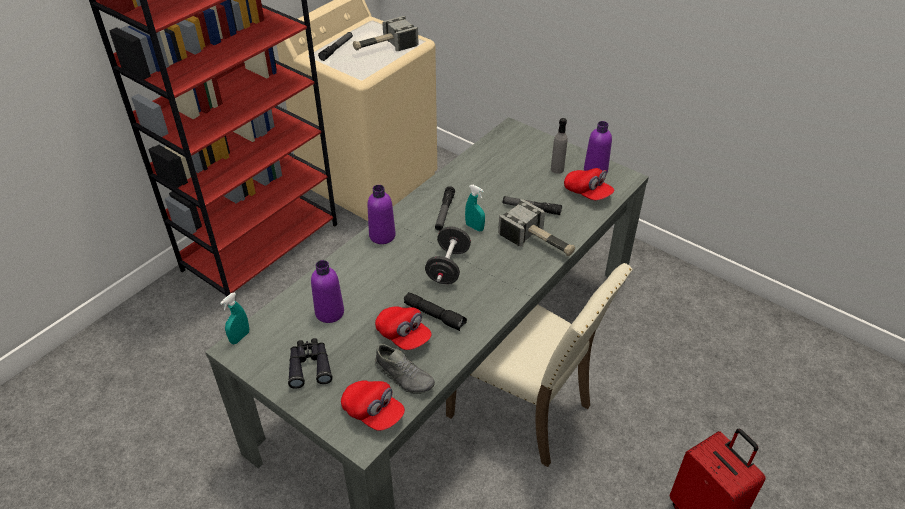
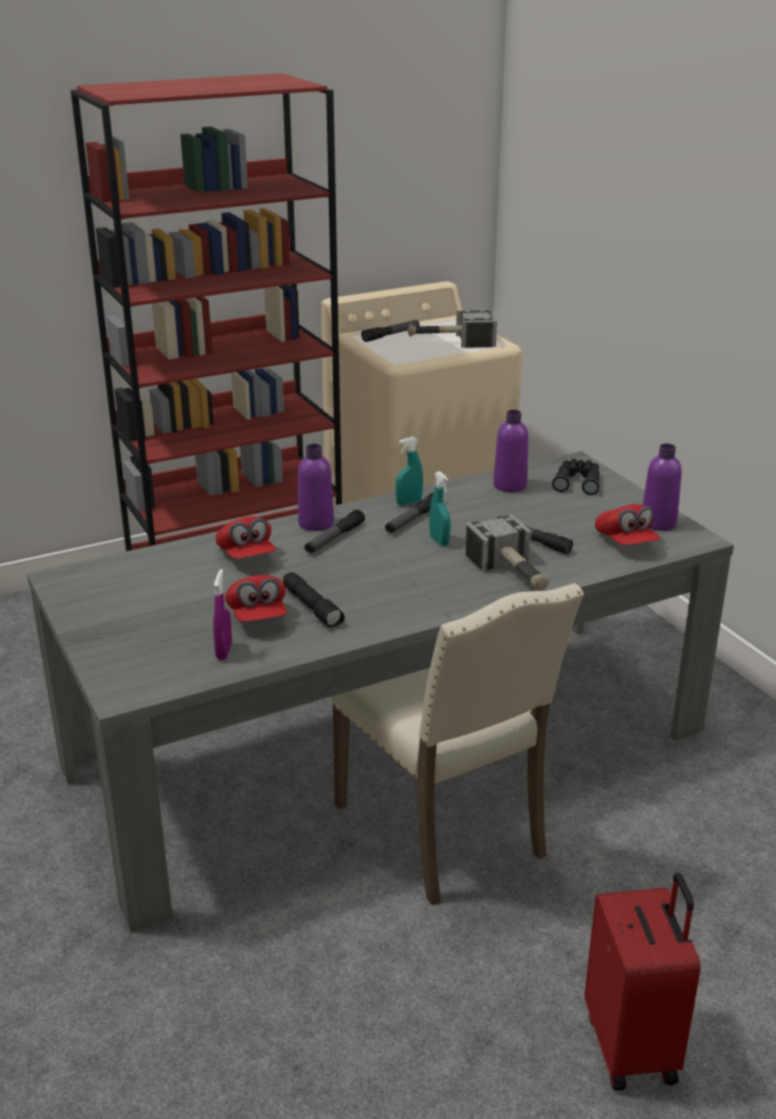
camera: 25 degrees right, 15 degrees down
turquoise spray bottle [220,293,249,344] -> turquoise spray bottle moved to [395,437,423,506]
black binoculars [288,338,333,389] -> black binoculars moved to [552,459,600,495]
purple bottle [311,260,344,323] -> purple bottle moved to [493,410,528,492]
red cap [341,381,405,431] -> red cap moved to [216,516,276,559]
grey shoe [375,344,435,394] -> purple spray bottle [213,569,232,660]
black dumbbell [425,226,471,284] -> none
grey bottle [551,118,567,174] -> none
none -> flashlight [305,509,365,554]

